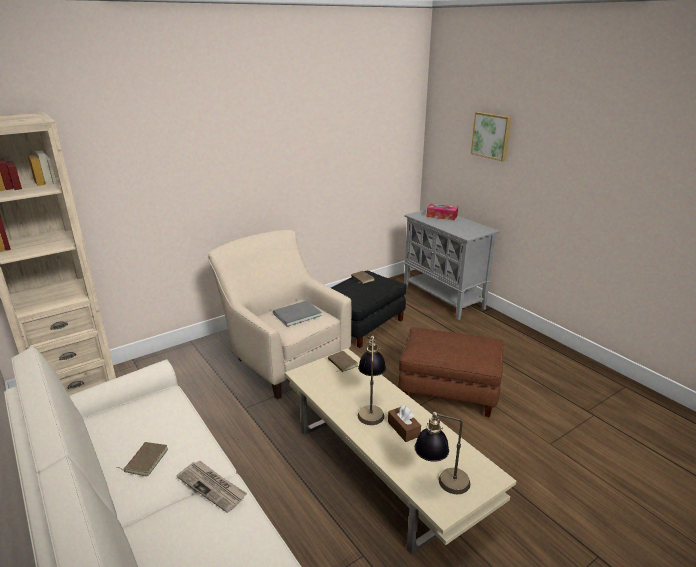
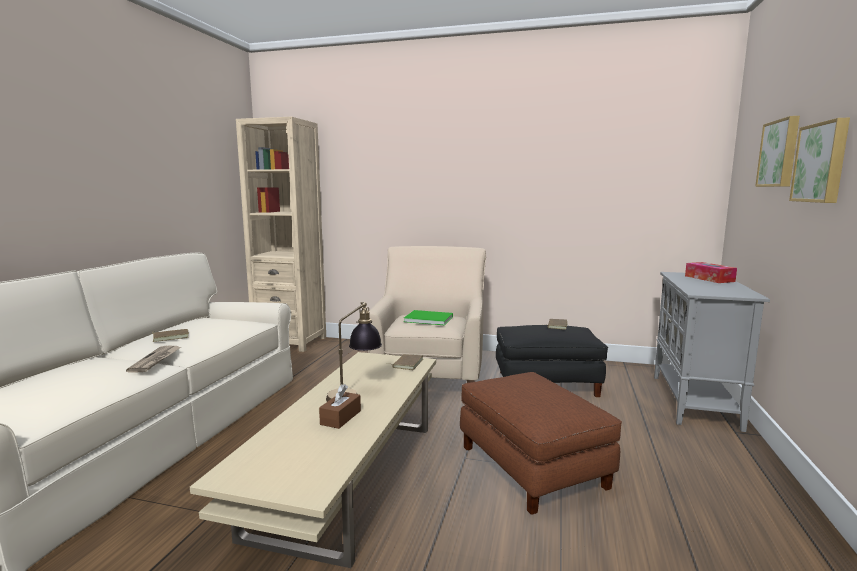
camera: 50 degrees right, 15 degrees down
grey book [273,300,322,327] -> green book [404,310,453,325]
table lamp [415,412,470,494] -> none
none -> picture [789,117,850,203]

